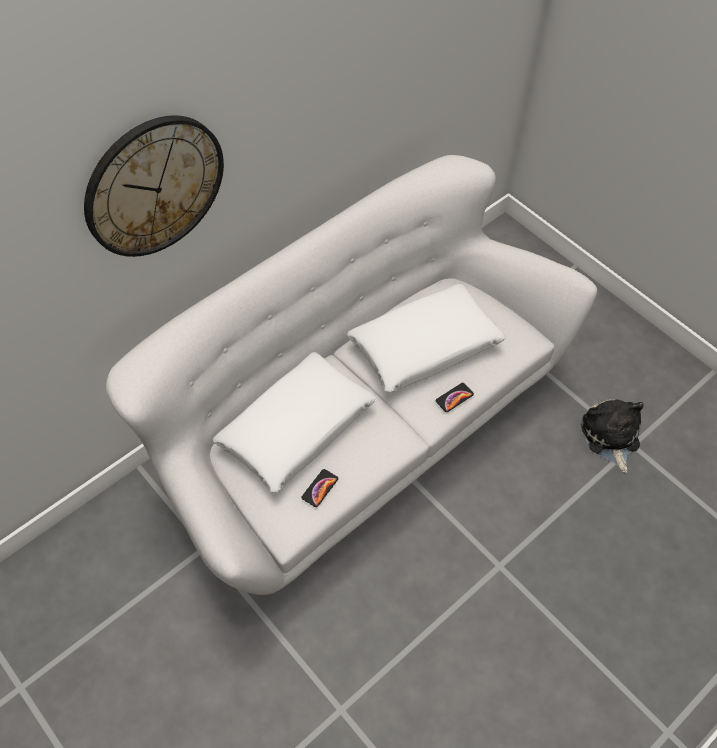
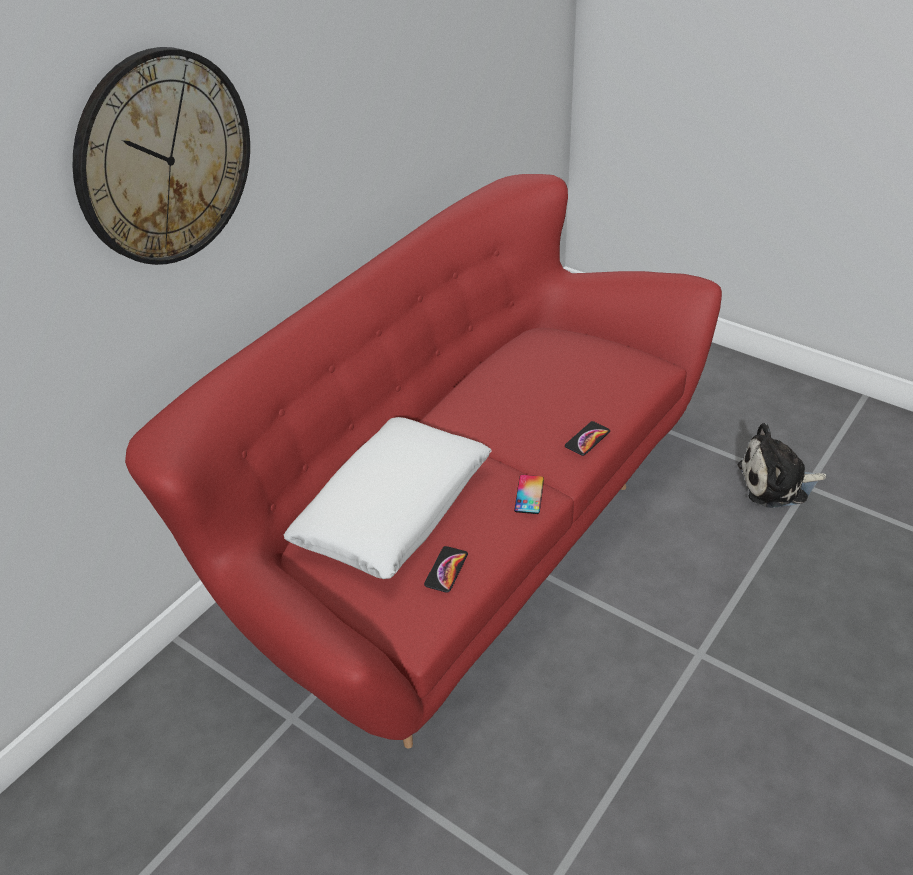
camera: 10 degrees left, 15 degrees down
white sofa [106,155,597,595] -> red sofa [125,174,722,748]
white pillow [347,284,506,393] -> none
plush toy [581,399,644,473] -> plush toy turned 75 degrees counterclockwise [738,423,827,508]
none -> phone [514,475,544,514]

